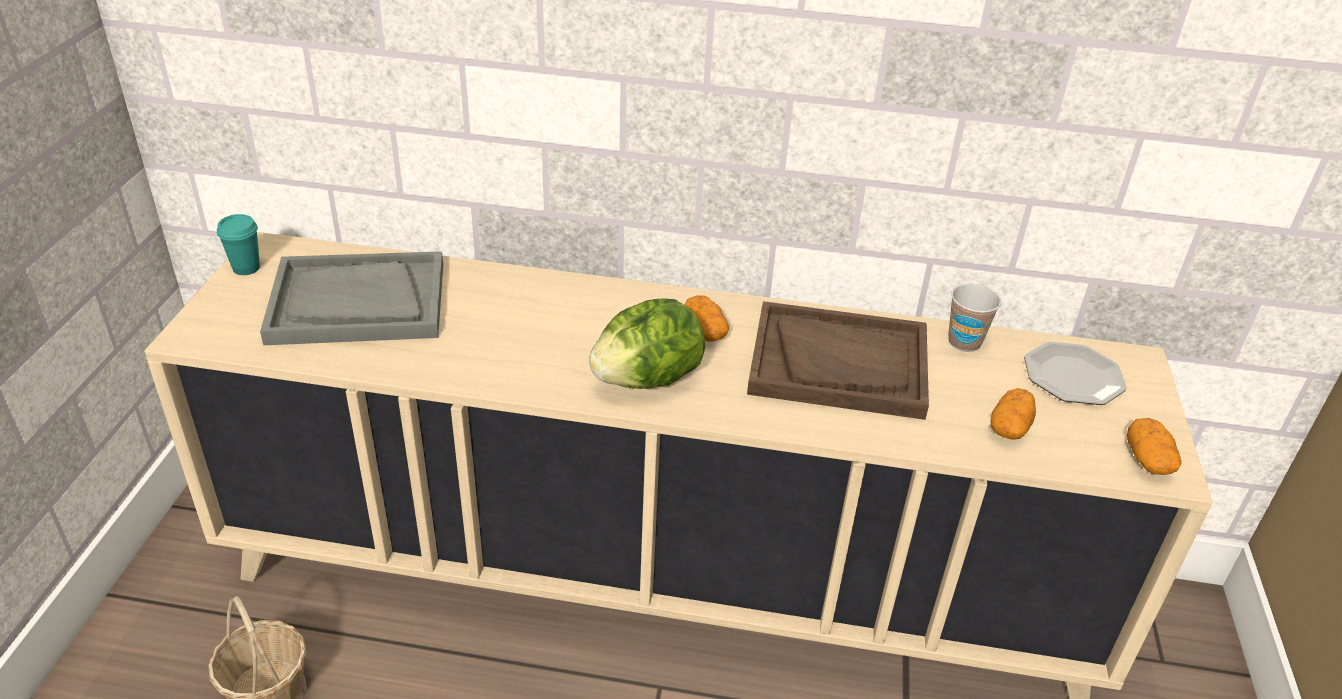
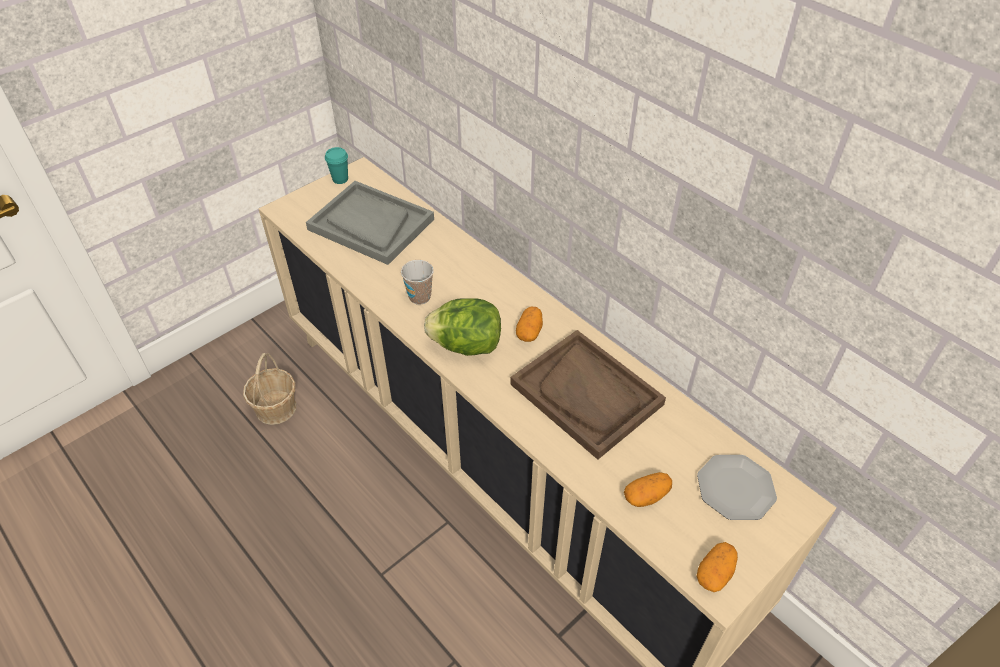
camera: 40 degrees right, 10 degrees up
cup [948,284,1001,352] -> cup moved to [401,260,434,305]

